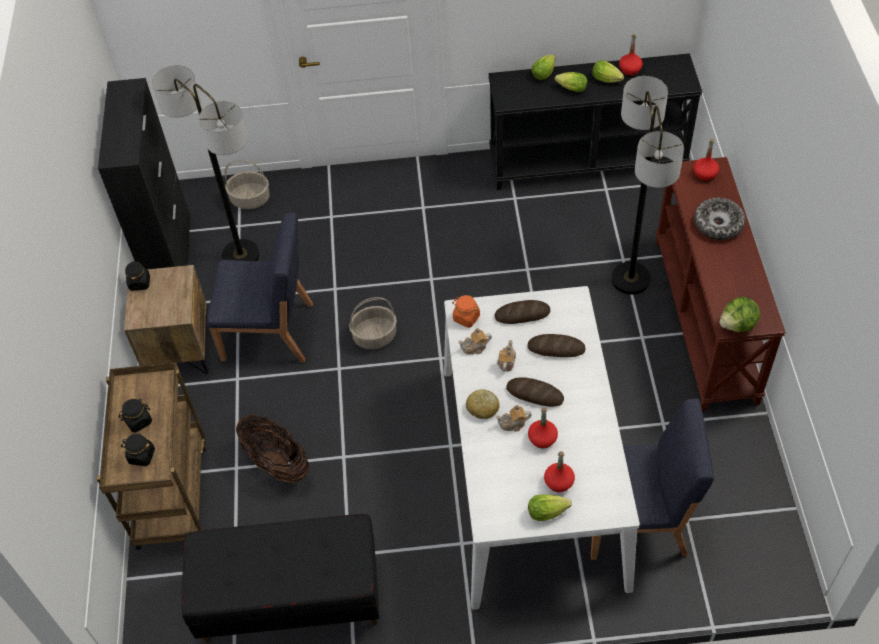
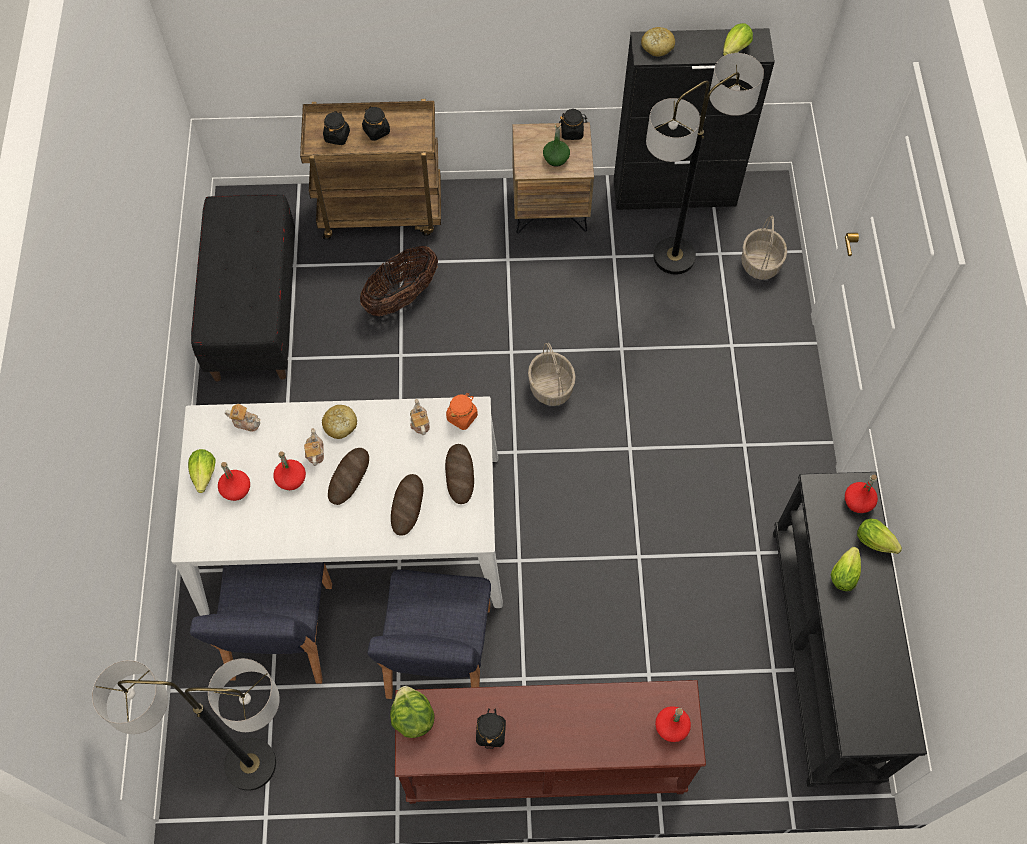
camera: 90 degrees right, 10 degrees up
blue chair [207,213,313,362] -> blue chair moved to [368,569,491,699]
teapot [497,340,516,371] -> teapot moved to [225,404,260,432]
lettuce [592,60,624,83] -> lettuce moved to [723,23,753,56]
floor lamp [611,76,684,295] -> floor lamp moved to [92,658,280,791]
red bottle [619,34,643,76] -> red bottle moved to [845,475,878,513]
bowl [694,198,745,240] -> none
none -> black jar [476,709,506,749]
none -> green bottle [543,123,570,167]
none -> bread [641,27,675,57]

